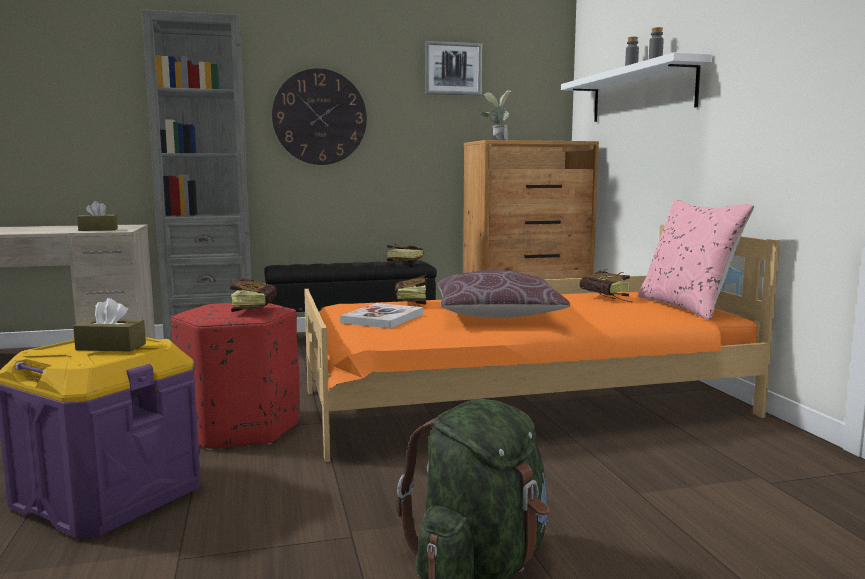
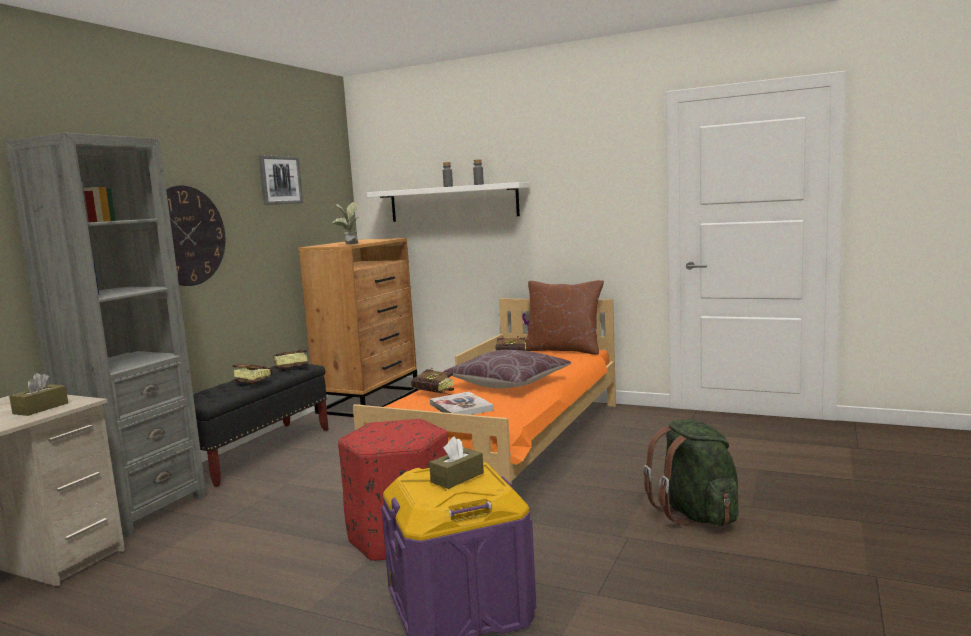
camera: 50 degrees left, 0 degrees up
book [230,278,277,312] -> book moved to [233,364,272,385]
pink pillow [638,200,754,320] -> brown pillow [525,280,604,355]

